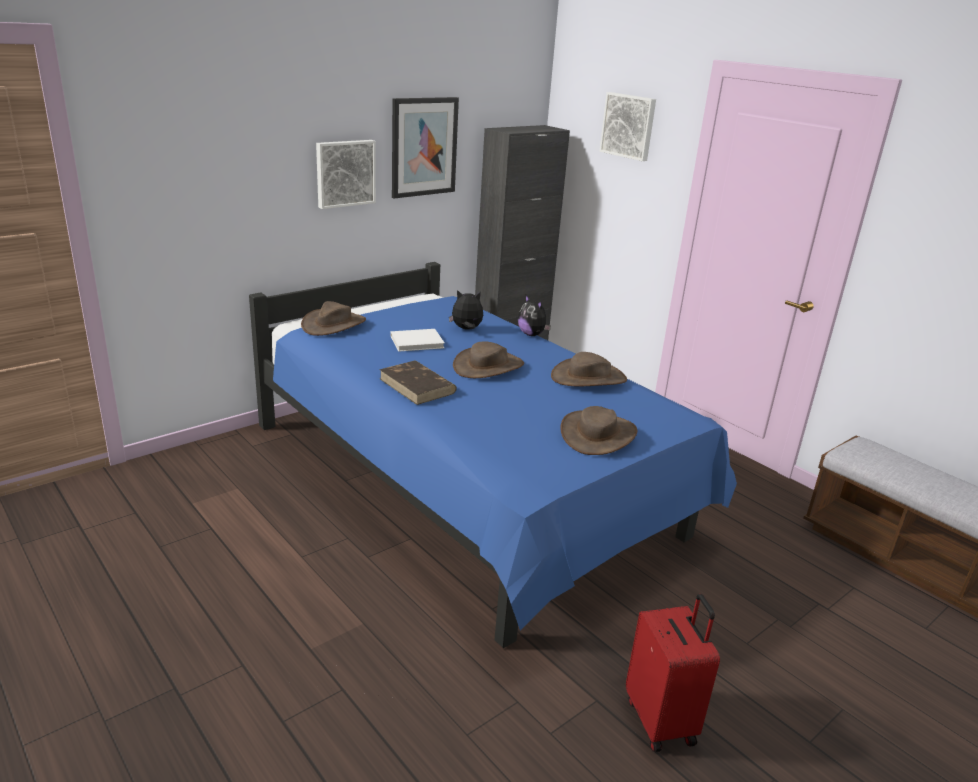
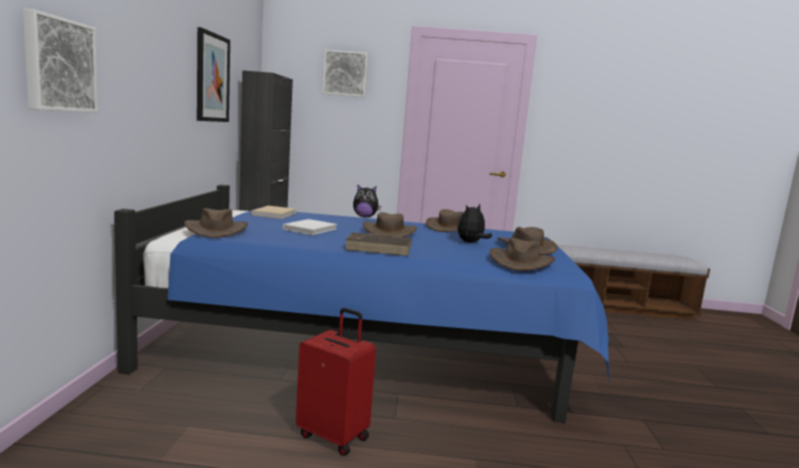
camera: 45 degrees left, 15 degrees down
picture [316,140,376,209] -> picture moved to [23,8,98,113]
plush toy [449,290,483,330] -> plush toy moved to [457,204,492,243]
red suitcase [626,594,720,752] -> red suitcase moved to [296,308,376,456]
none -> beige book [251,206,296,219]
none -> brown hat [490,238,555,271]

